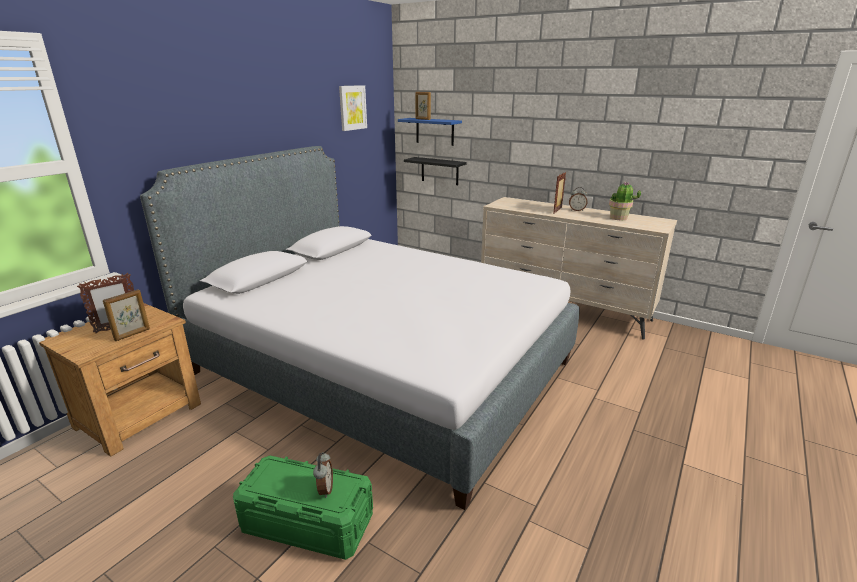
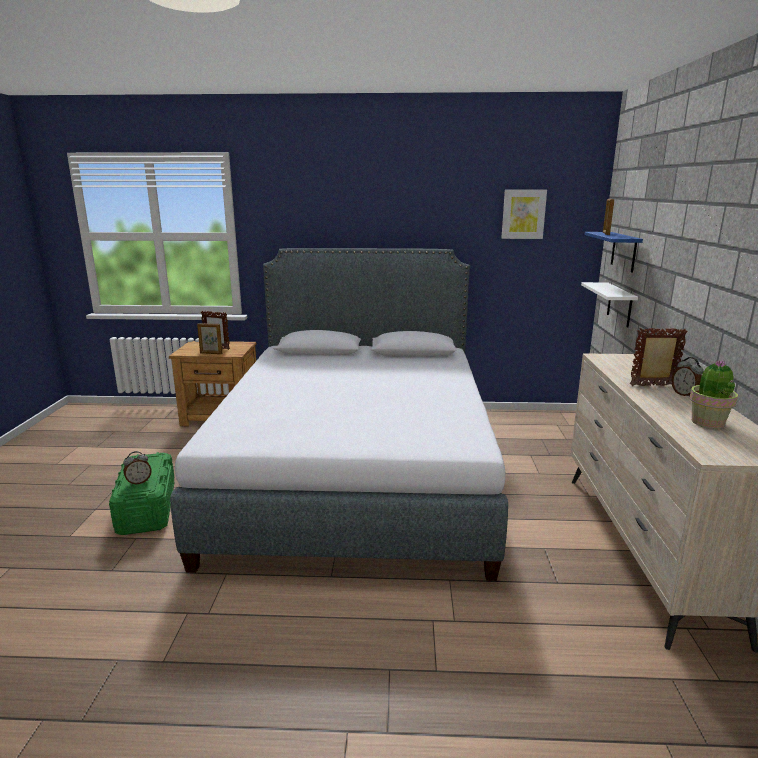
camera: 60 degrees right, 5 degrees down
black shelf [404,157,467,185] -> white shelf [581,282,638,328]

